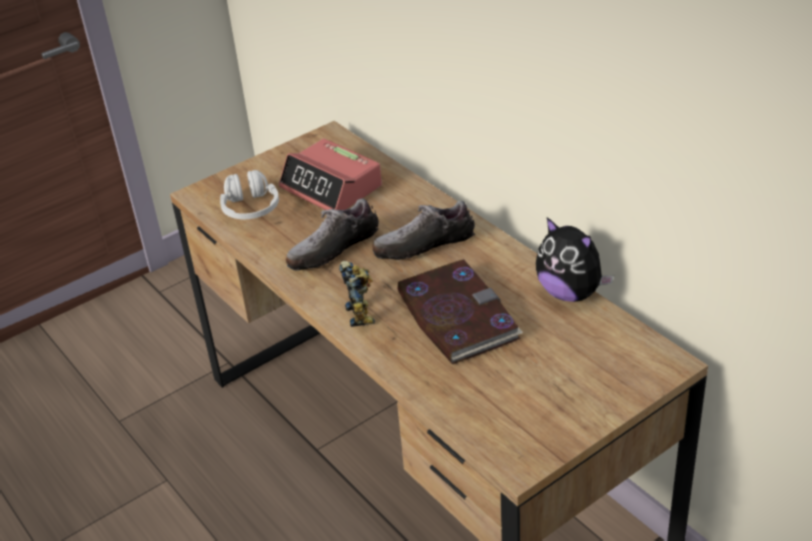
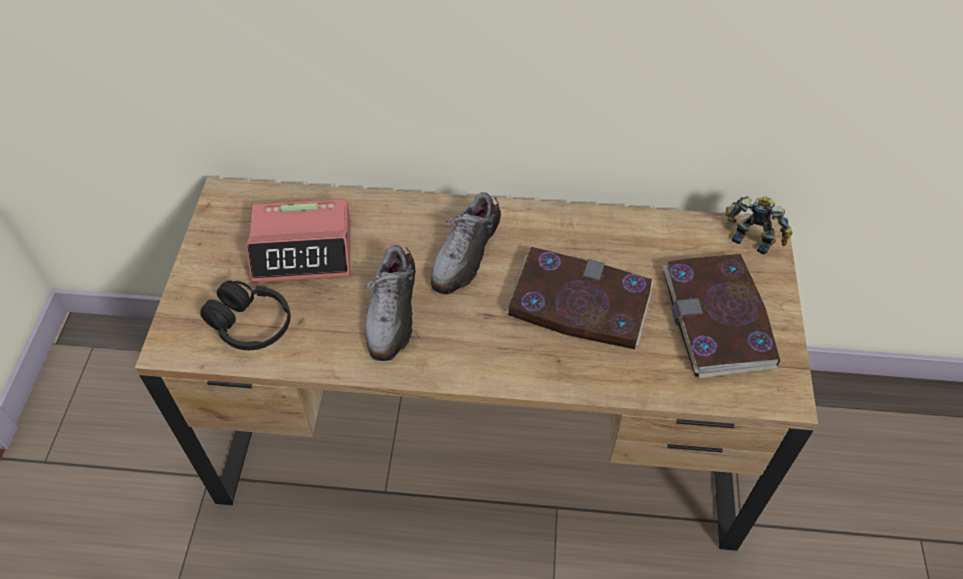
camera: 50 degrees left, 15 degrees up
white headphones [220,170,279,219] -> black headphones [200,281,290,350]
toy robot [339,261,375,327] -> toy robot moved to [725,196,793,255]
plush toy [536,217,614,302] -> none
none -> book [662,254,780,378]

